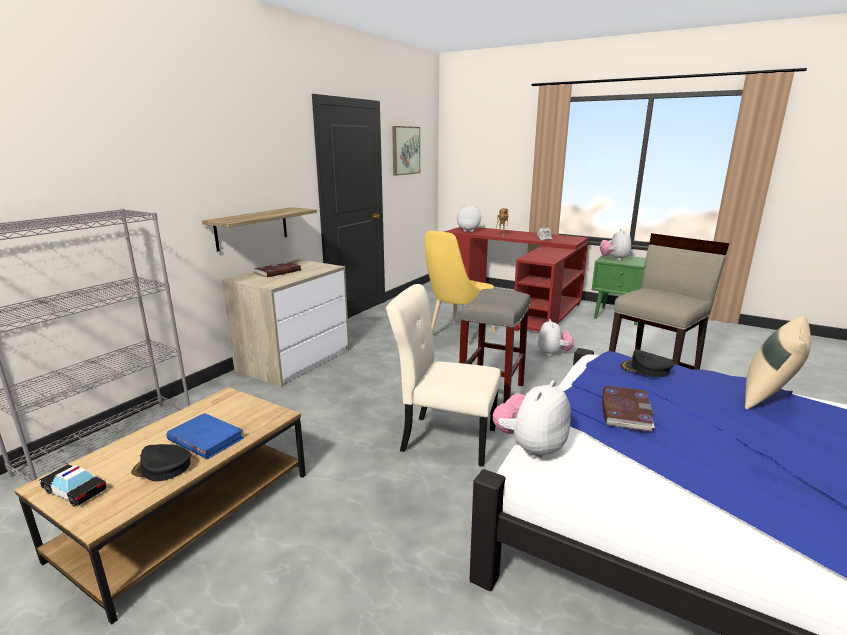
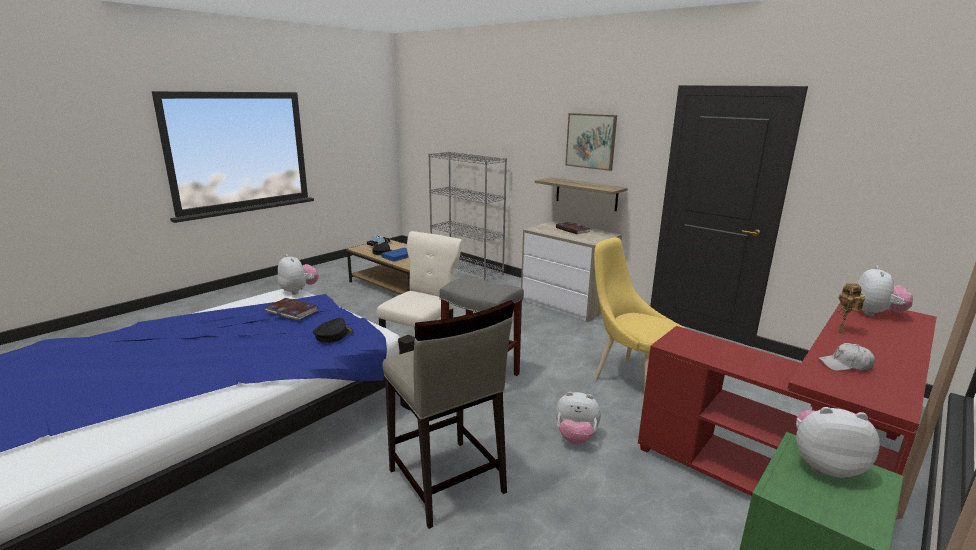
camera: 100 degrees right, 0 degrees up
picture [392,126,420,176] -> picture moved to [565,113,617,171]
beige pillow [745,316,811,409] -> none

